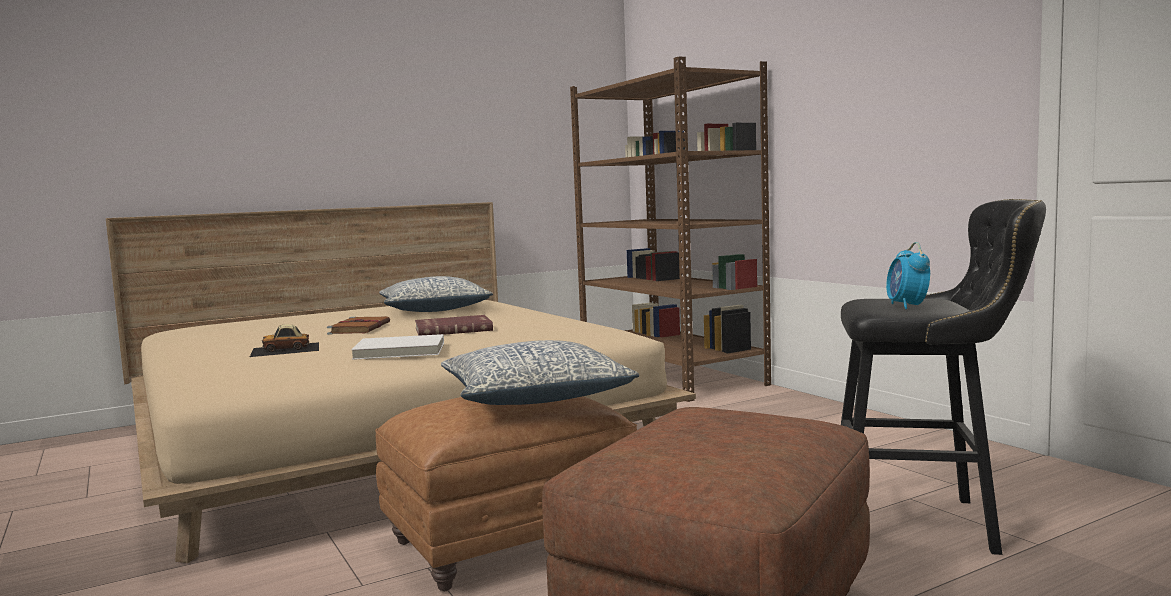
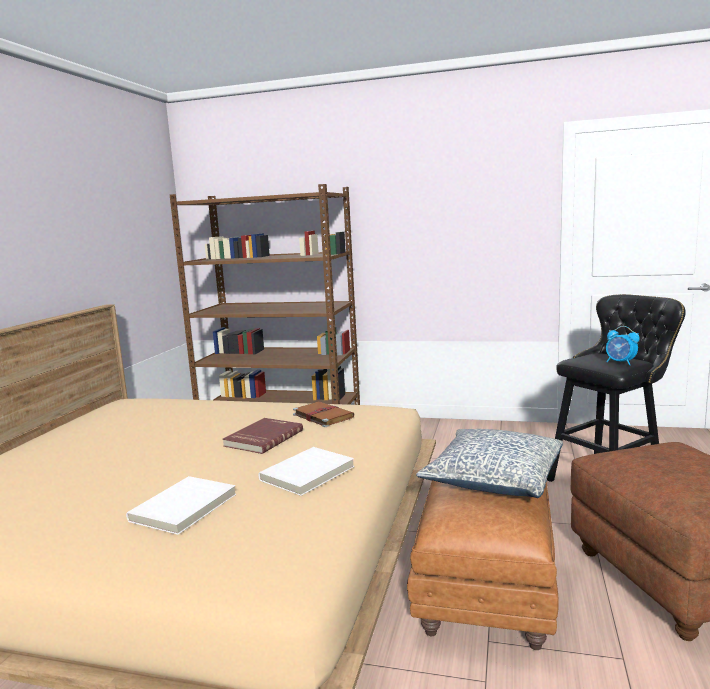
camera: 45 degrees left, 5 degrees up
toy car [250,324,319,357] -> white book [126,476,236,535]
brown book [327,316,390,335] -> brown book moved to [293,401,354,427]
pillow [379,276,493,312] -> none

